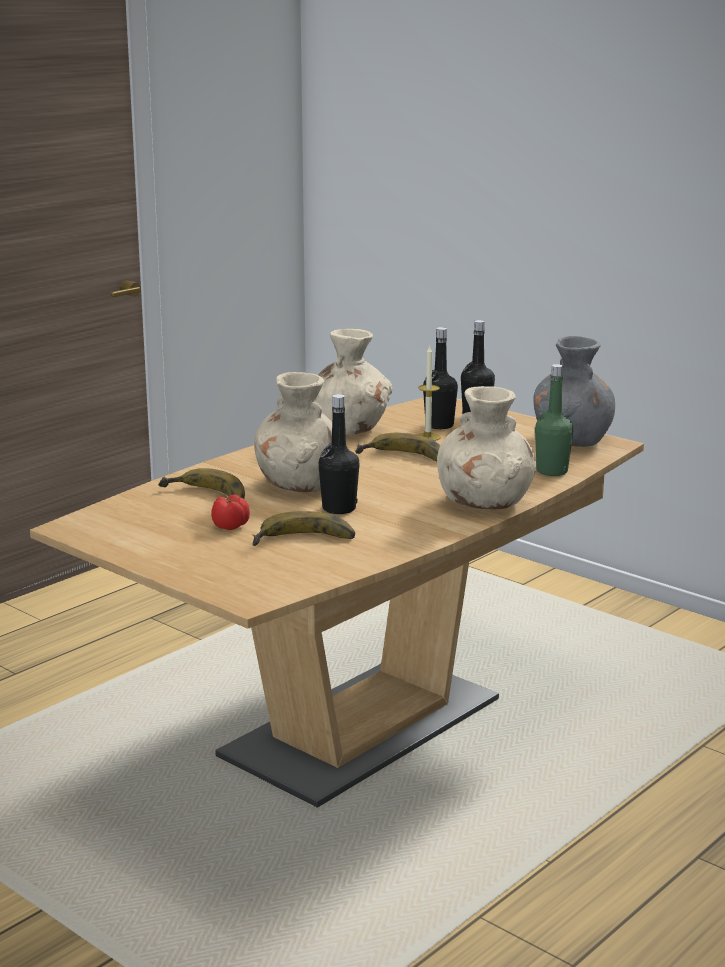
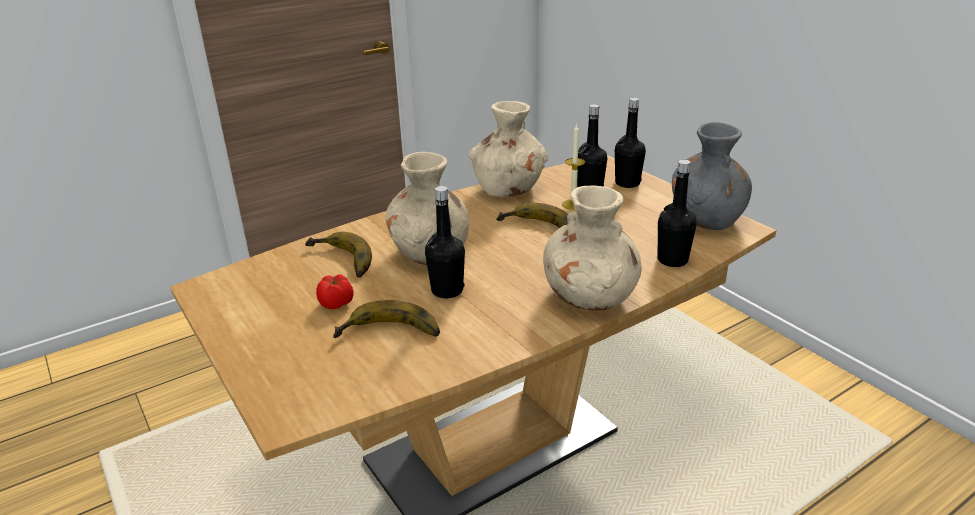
camera: 15 degrees right, 10 degrees up
green bottle [535,364,574,476] -> black bottle [658,160,697,267]

